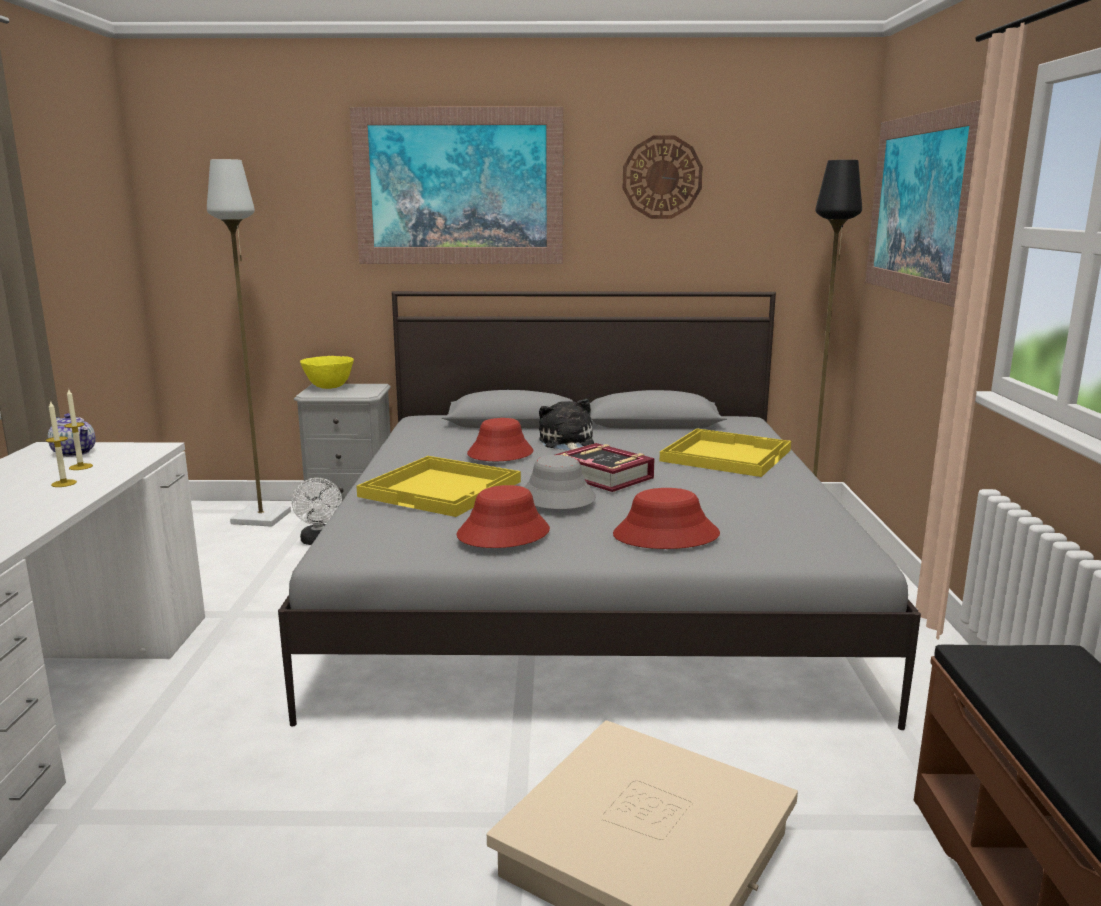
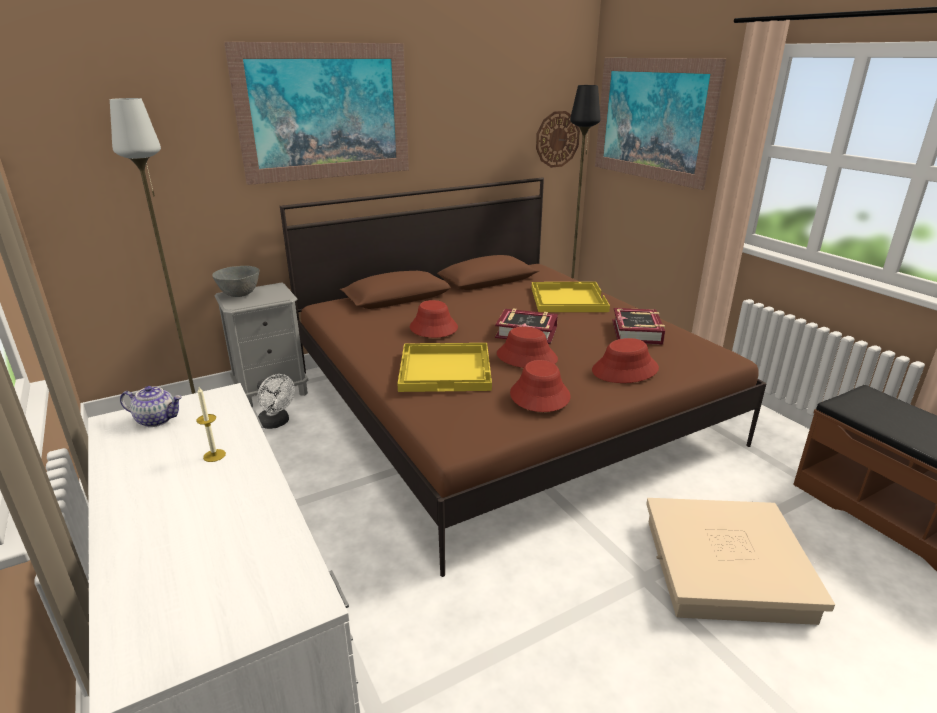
camera: 30 degrees left, 10 degrees up
candle [64,388,93,470] -> none
grey bed [278,291,921,730] -> brown bed [280,177,766,577]
yellow bowl [300,356,354,389] -> grey bowl [212,266,260,297]
grey hat [525,455,596,509] -> red hat [497,327,558,368]
plush toy [539,399,594,451] -> none
wall clock [623,135,703,219] -> wall clock moved to [536,111,580,168]
none -> book [612,308,665,345]

